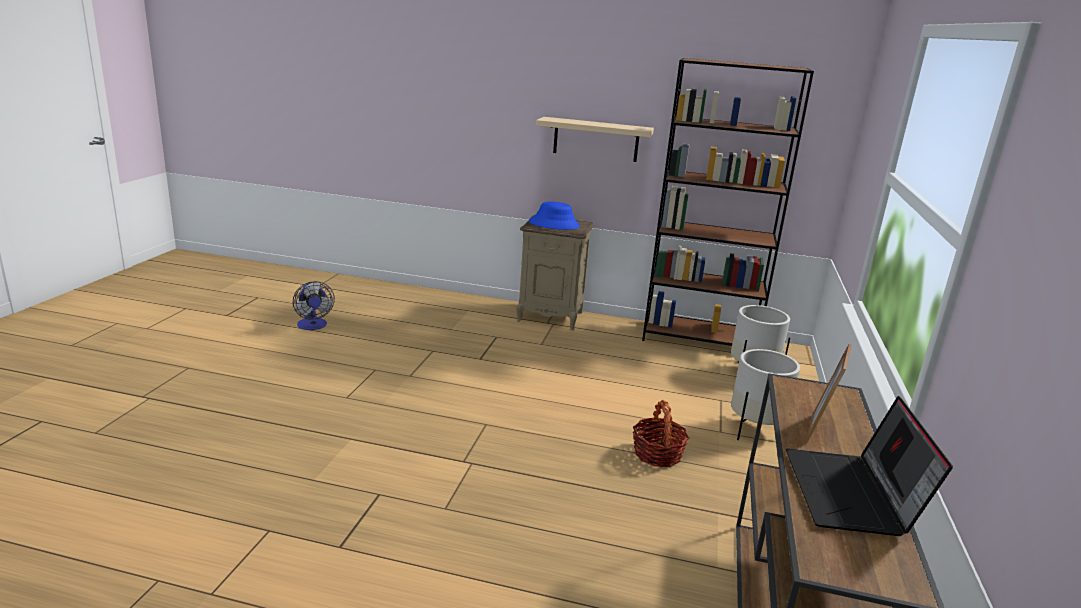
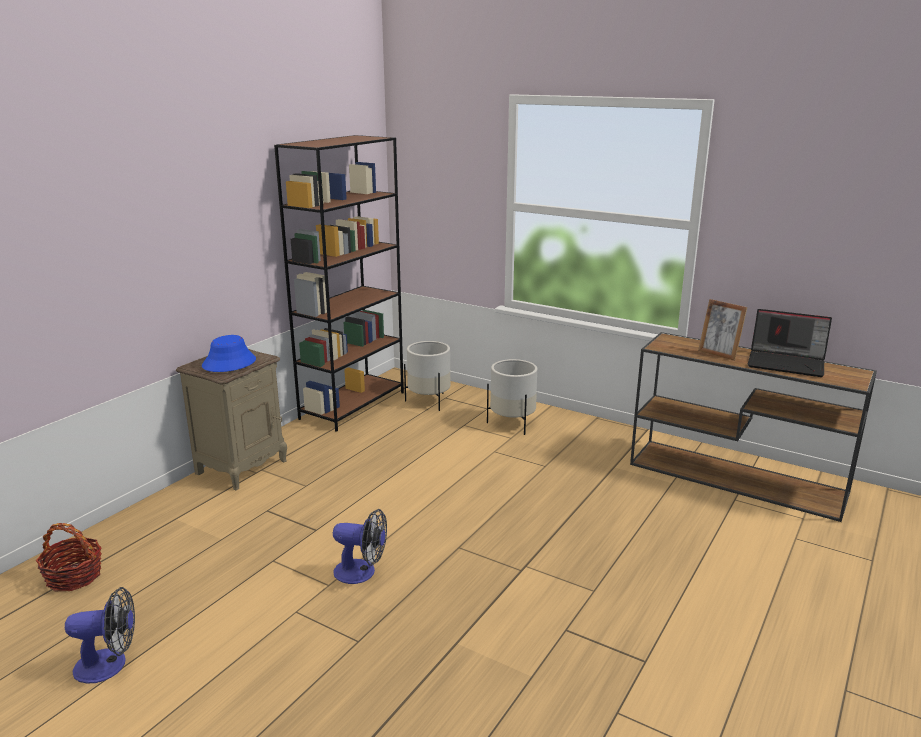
camera: 70 degrees left, 0 degrees up
beige shelf [536,117,654,162] -> none
basket [633,400,689,467] -> basket moved to [36,523,102,592]
none -> fan [333,509,387,584]

